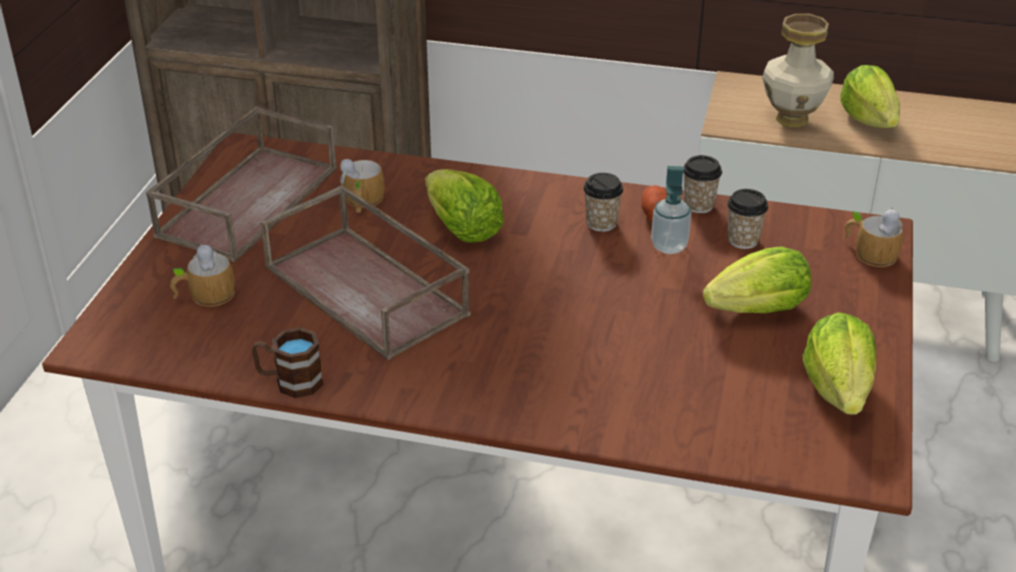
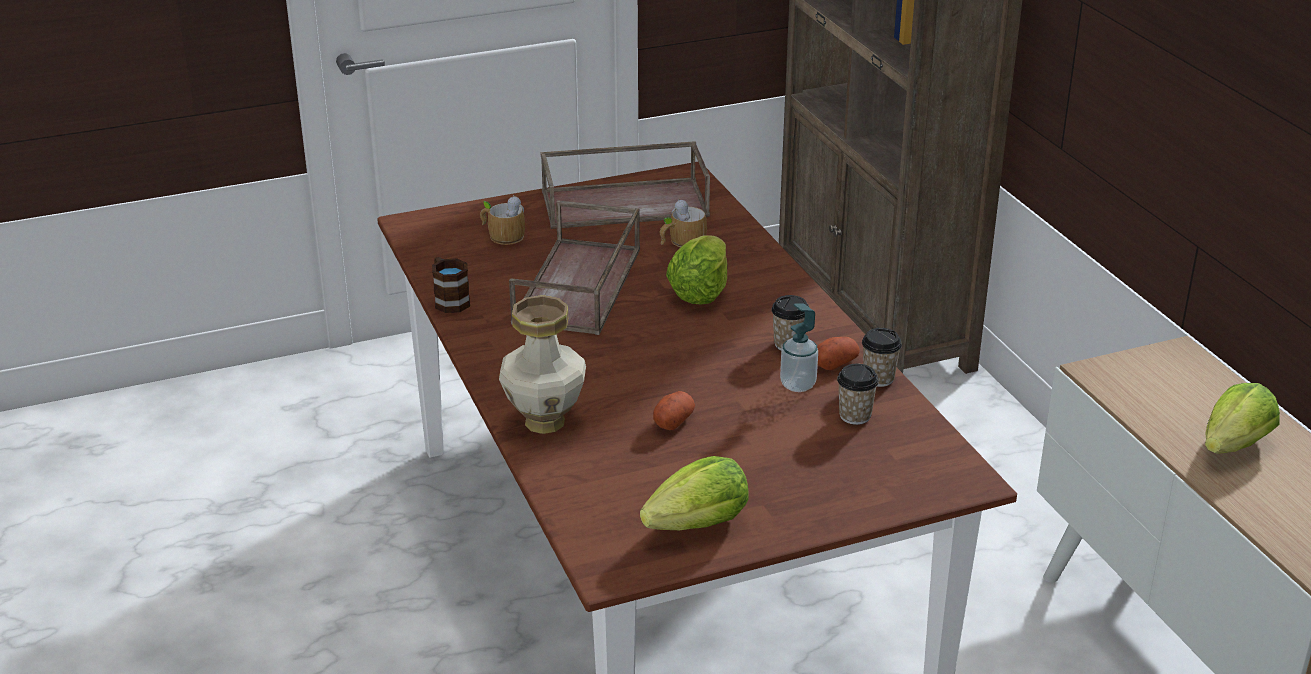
camera: 55 degrees right, 5 degrees down
lettuce [703,246,811,313] -> none
vase [762,14,834,127] -> vase moved to [499,295,586,434]
mug [845,208,903,267] -> none
none -> potato [653,391,695,430]

